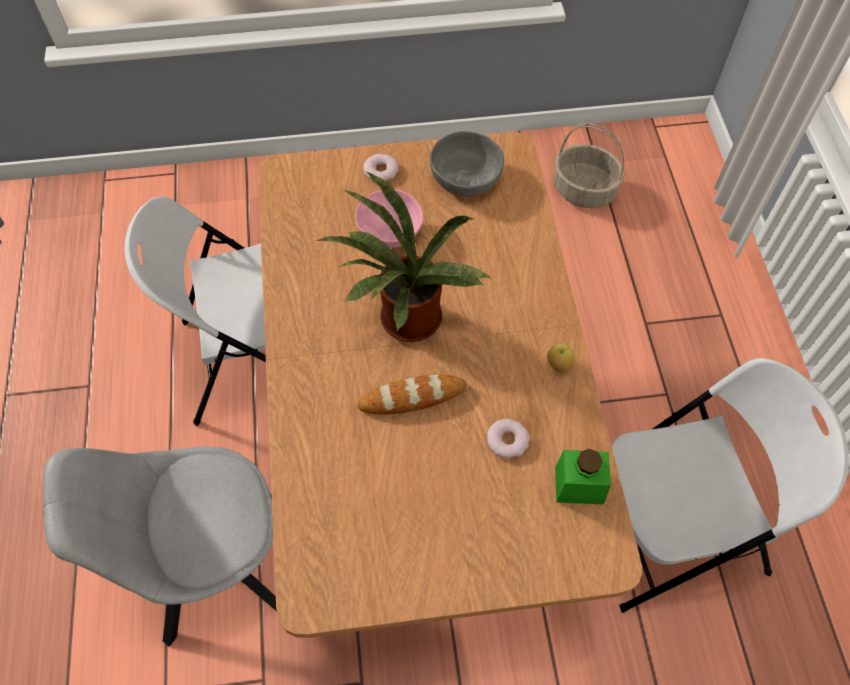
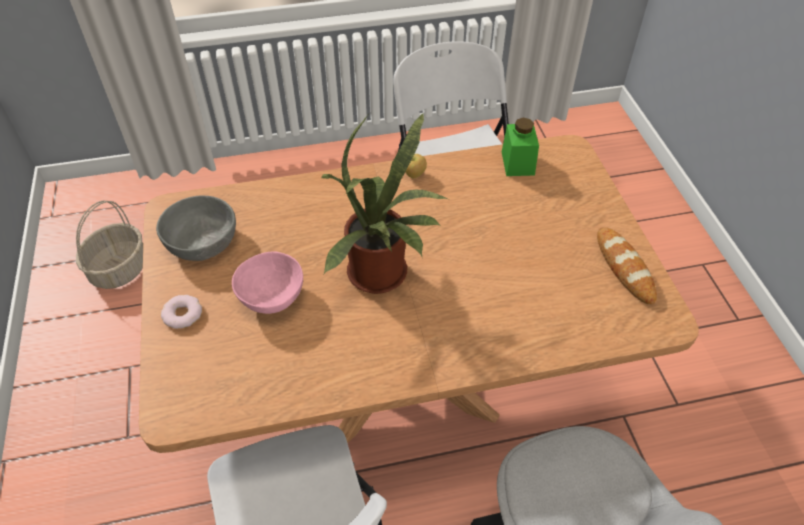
camera: 95 degrees left, 10 degrees down
bread [357,374,467,415] -> bread moved to [597,227,657,305]
donut [487,419,530,458] -> none

